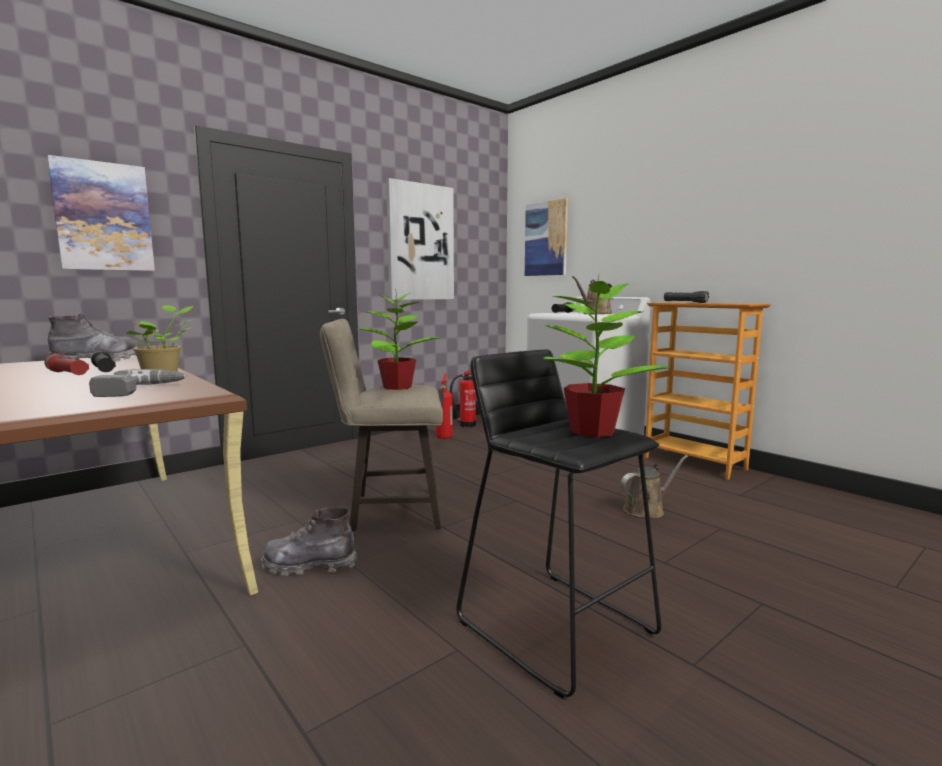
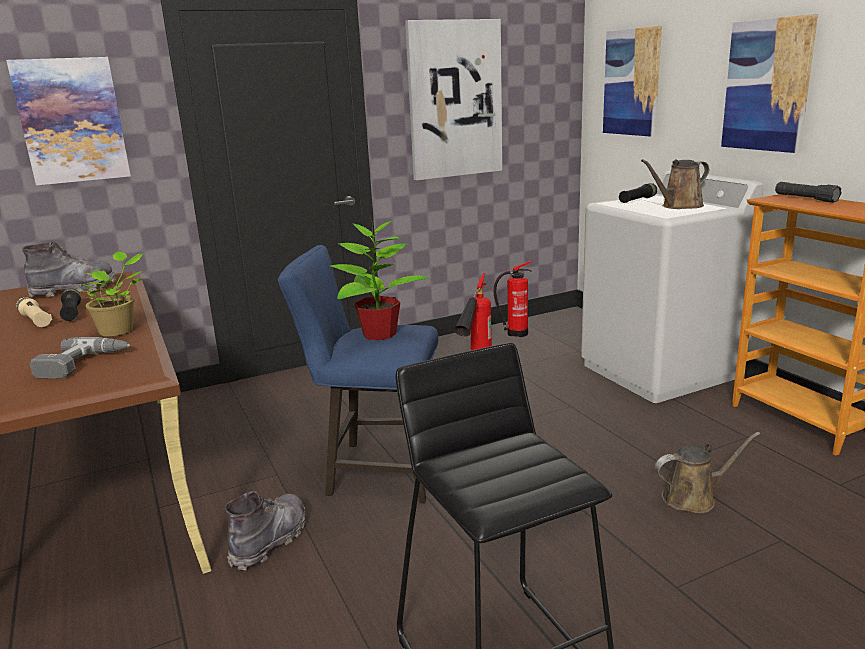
camera: 15 degrees right, 10 degrees up
red flashlight [45,354,89,375] -> beige flashlight [16,297,52,327]
grey boot [261,508,357,576] -> grey boot turned 105 degrees clockwise [225,491,306,570]
beige stool [320,319,443,531] -> blue stool [278,245,438,503]
potted plant [543,273,672,437] -> none
none -> picture [721,14,818,153]

